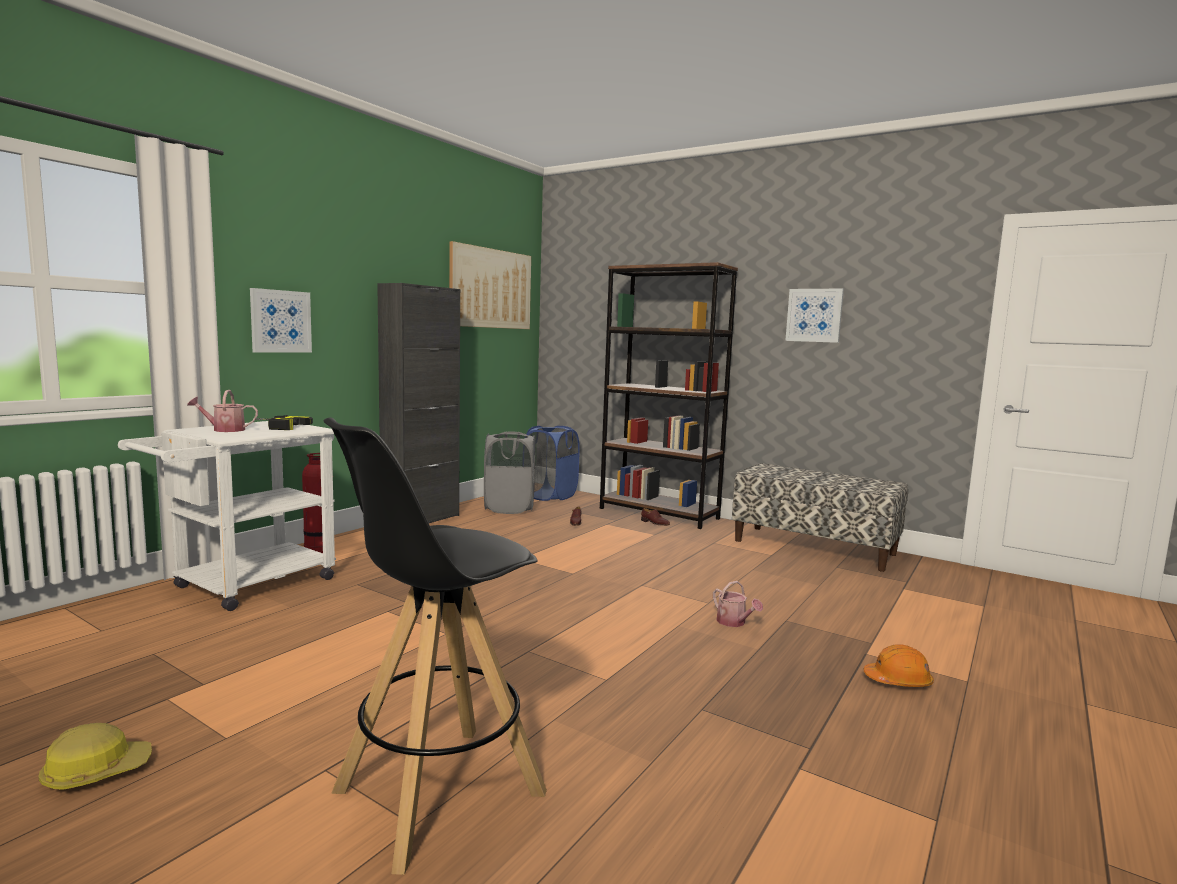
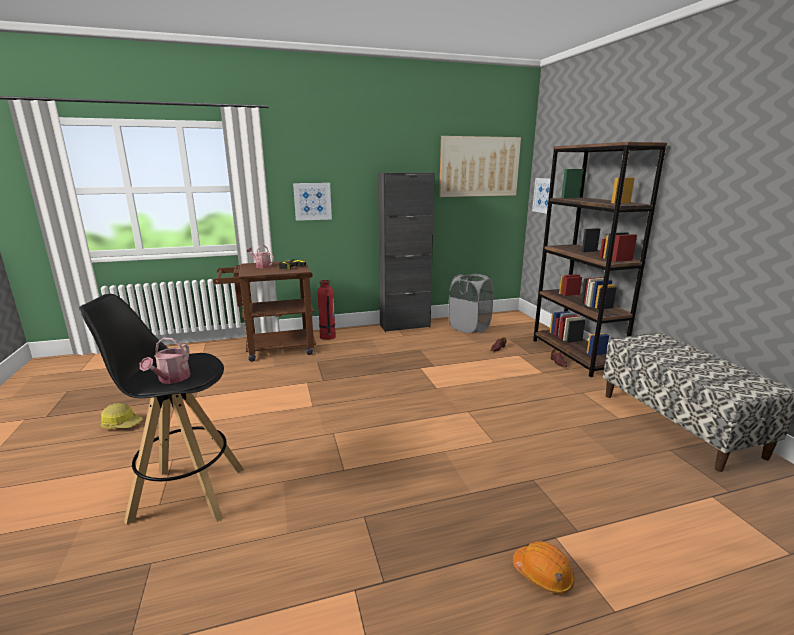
camera: 40 degrees right, 10 degrees up
white cart [118,421,336,611] -> brown cart [213,260,316,362]
blue laundry basket [526,426,580,501] -> none
watering can [713,581,763,627] -> watering can moved to [140,338,190,384]
picture [785,289,844,343] -> picture moved to [532,178,557,214]

